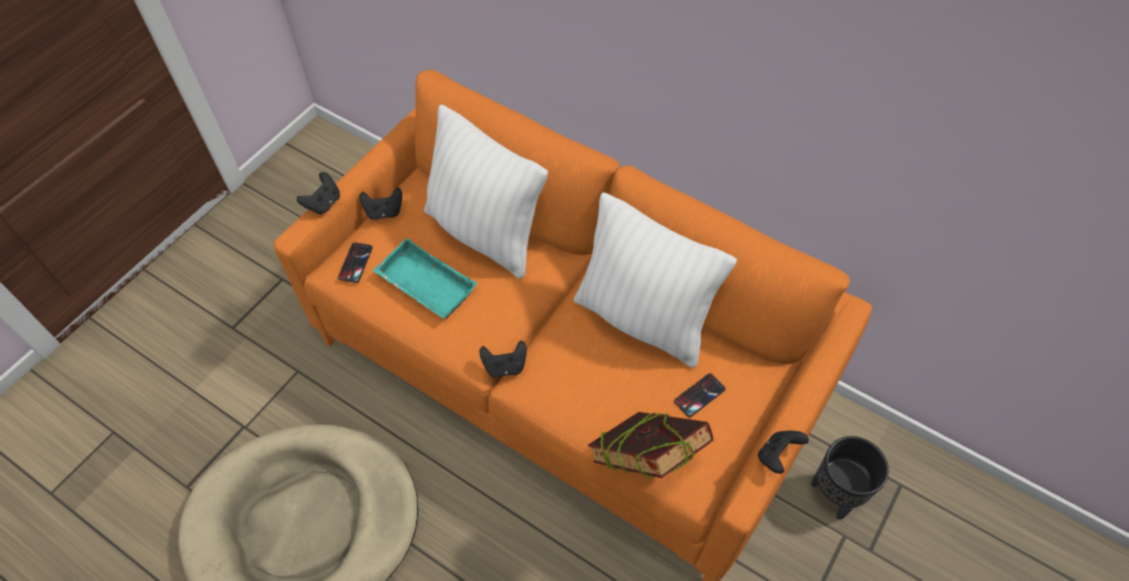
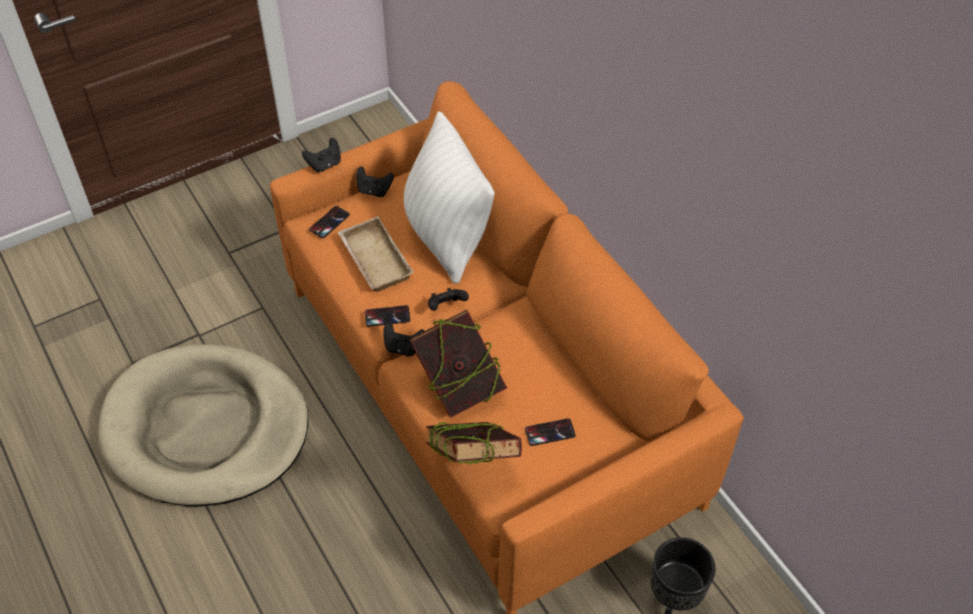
camera: 25 degrees right, 5 degrees down
turquoise tray [373,238,477,319] -> beige tray [338,216,414,292]
white pillow [574,192,737,368] -> none
black game controller [758,431,809,474] -> black game controller moved to [428,288,469,311]
none -> phone [365,305,410,327]
none -> book [410,309,507,418]

